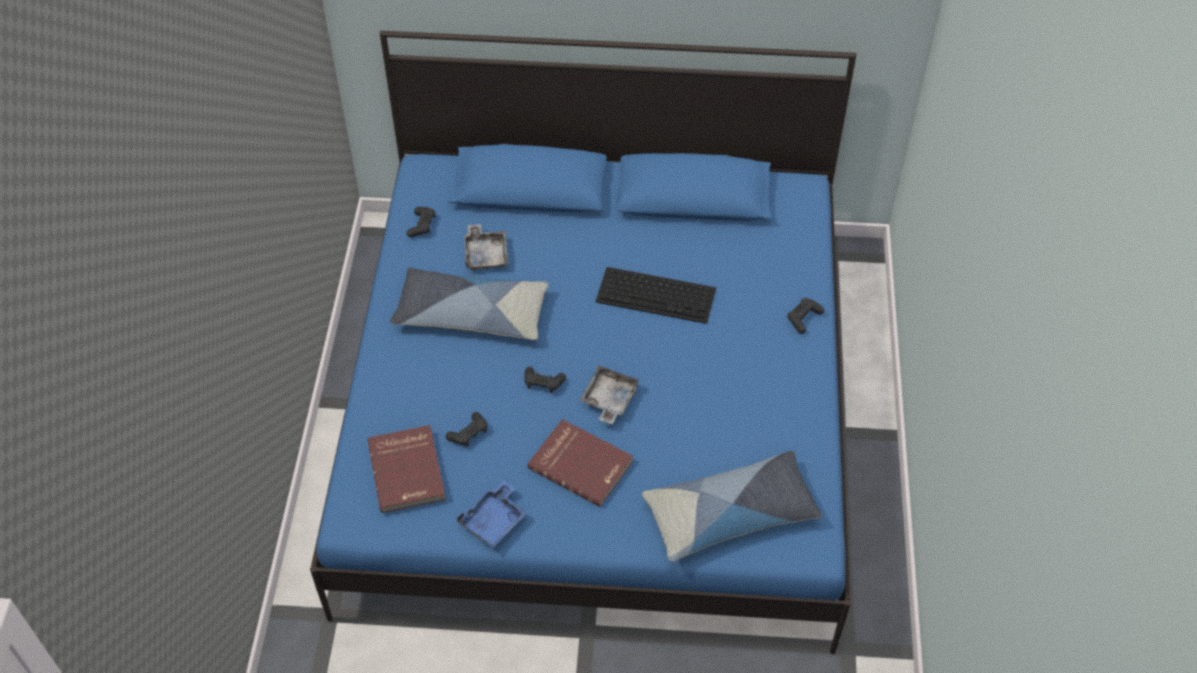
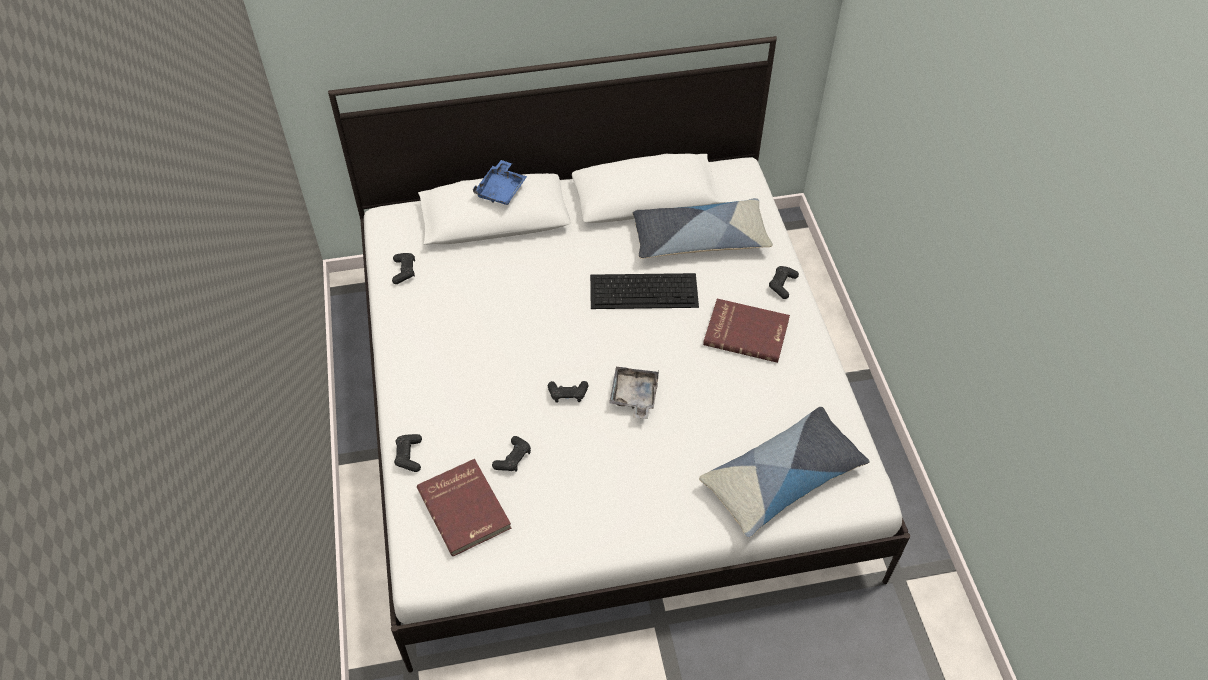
camera: 15 degrees left, 0 degrees up
blue bed [310,31,857,654] -> white bed [328,36,910,673]
pillow [390,267,549,340] -> pillow moved to [632,198,773,259]
blue tray [457,480,527,548] -> blue tray moved to [473,160,527,205]
grey tray [464,224,508,270] -> none
red book [527,419,633,507] -> red book moved to [703,299,790,363]
none -> black game controller [394,434,422,472]

